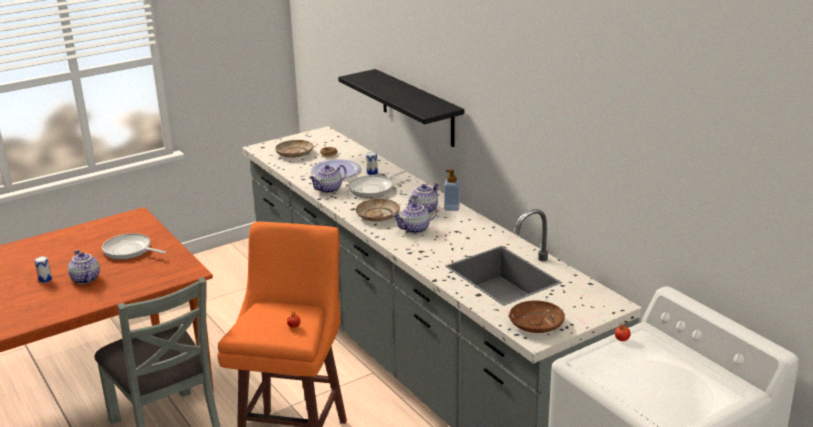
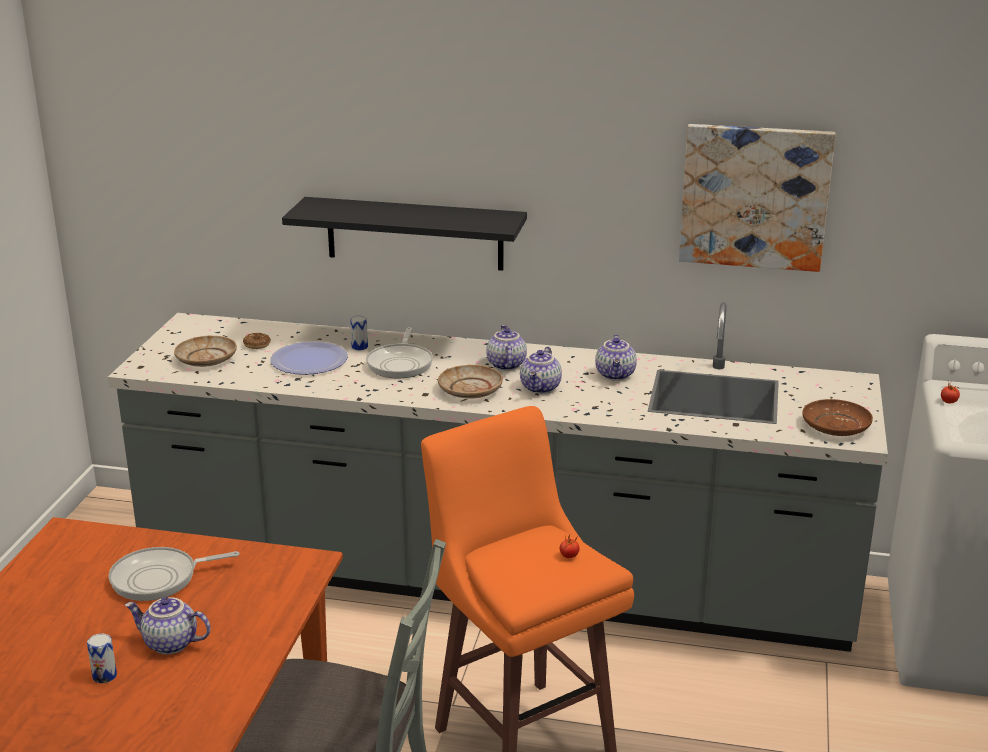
camera: 45 degrees left, 0 degrees up
teapot [309,165,347,193] -> teapot moved to [595,334,637,381]
soap dispenser [444,170,460,211] -> none
none -> picture [679,124,836,272]

